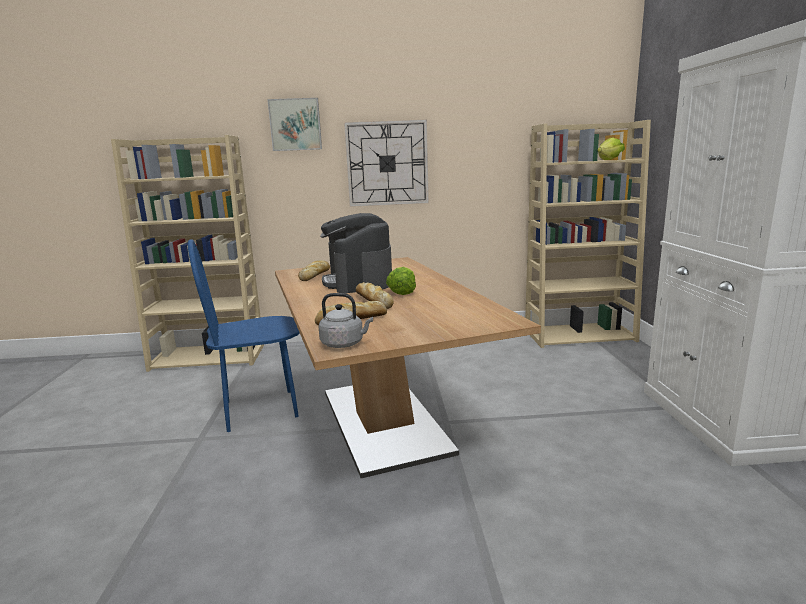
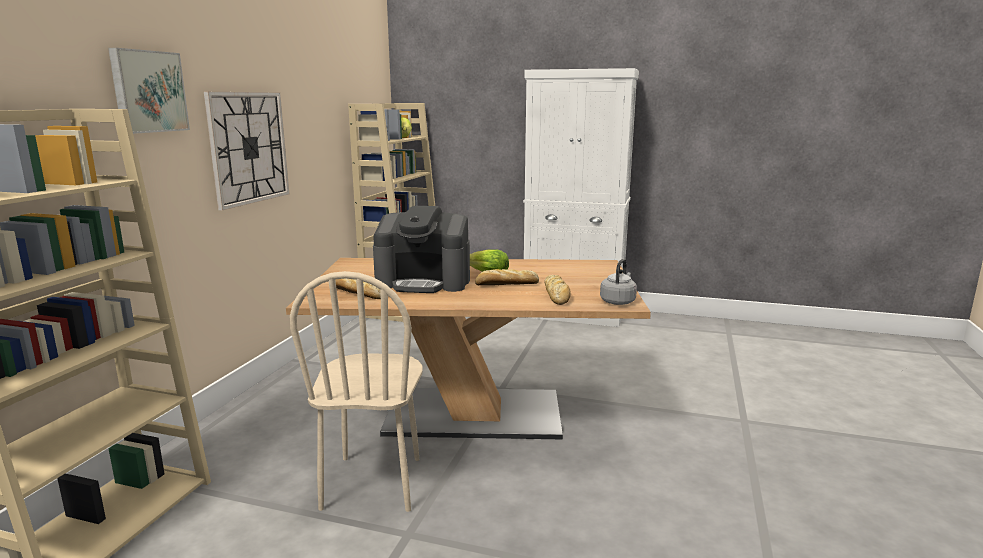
camera: 70 degrees left, 0 degrees up
blue chair [188,239,299,432] -> beige chair [290,271,423,512]

